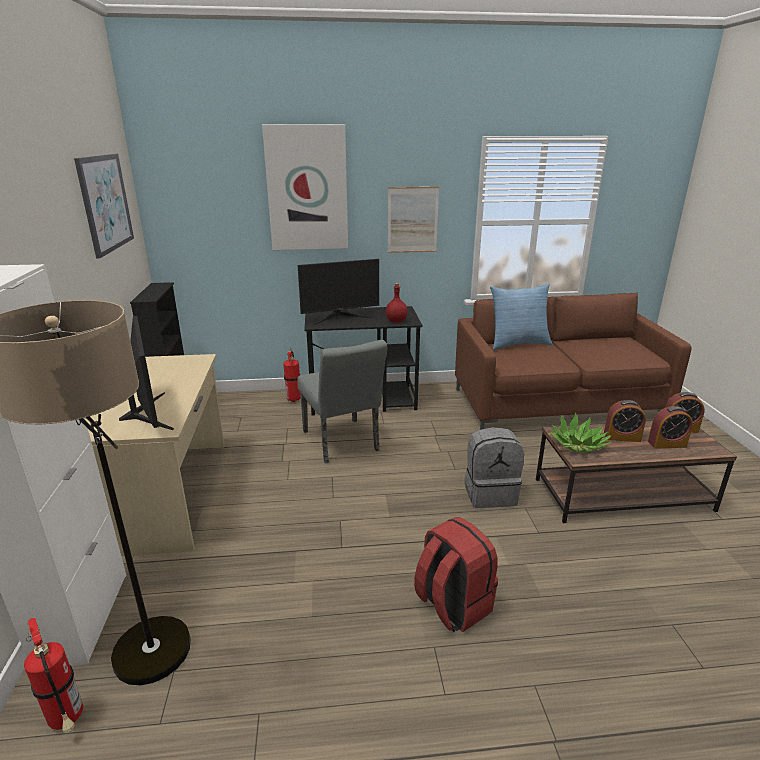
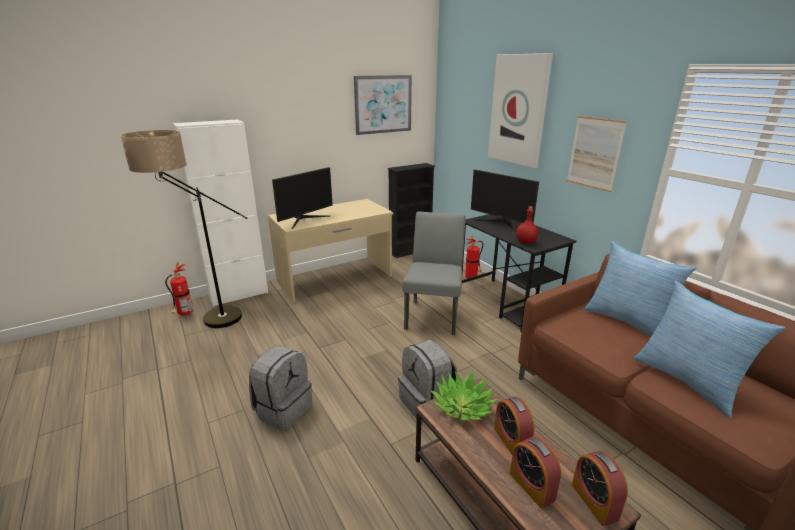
camera: 65 degrees right, 0 degrees up
grey chair [297,340,387,463] -> grey chair turned 150 degrees clockwise [402,212,466,335]
red backpack [414,517,498,632] -> grey backpack [249,345,312,431]
none -> pillow [634,281,786,418]

